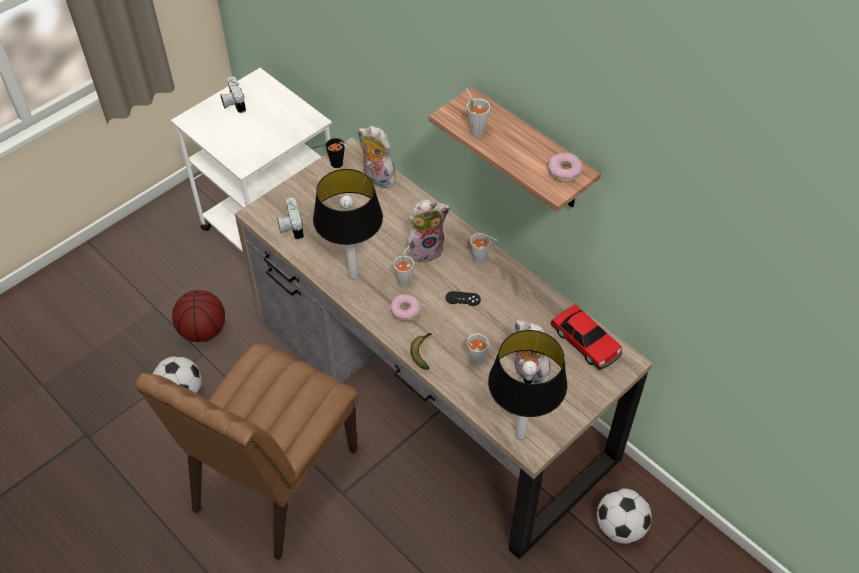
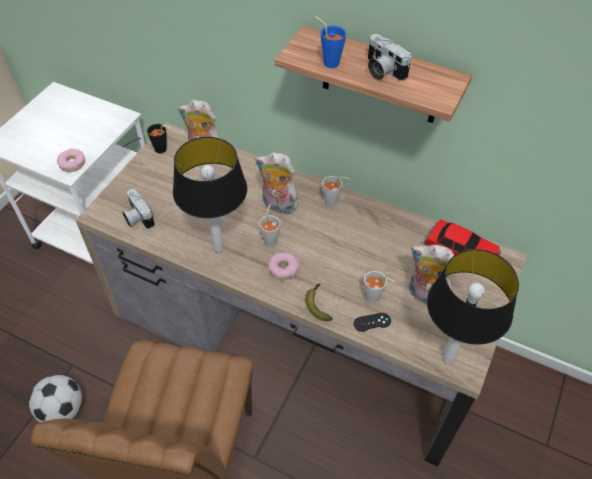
camera: 20 degrees left, 0 degrees up
basketball [172,290,225,342] -> none
camera [220,76,246,113] -> camera moved to [368,34,412,81]
plush toy [407,200,450,262] -> plush toy turned 120 degrees counterclockwise [255,152,298,214]
black game controller [445,291,481,306] -> black game controller moved to [354,313,391,332]
grey cup [466,88,490,136] -> blue cup [315,16,346,68]
donut [548,153,583,182] -> donut moved to [57,149,85,172]
football [597,488,652,544] -> none

